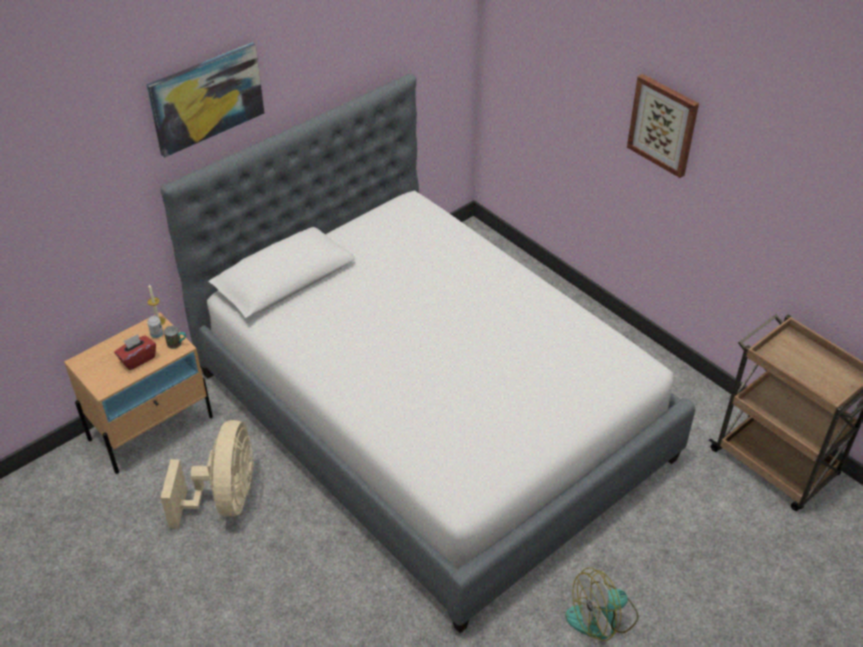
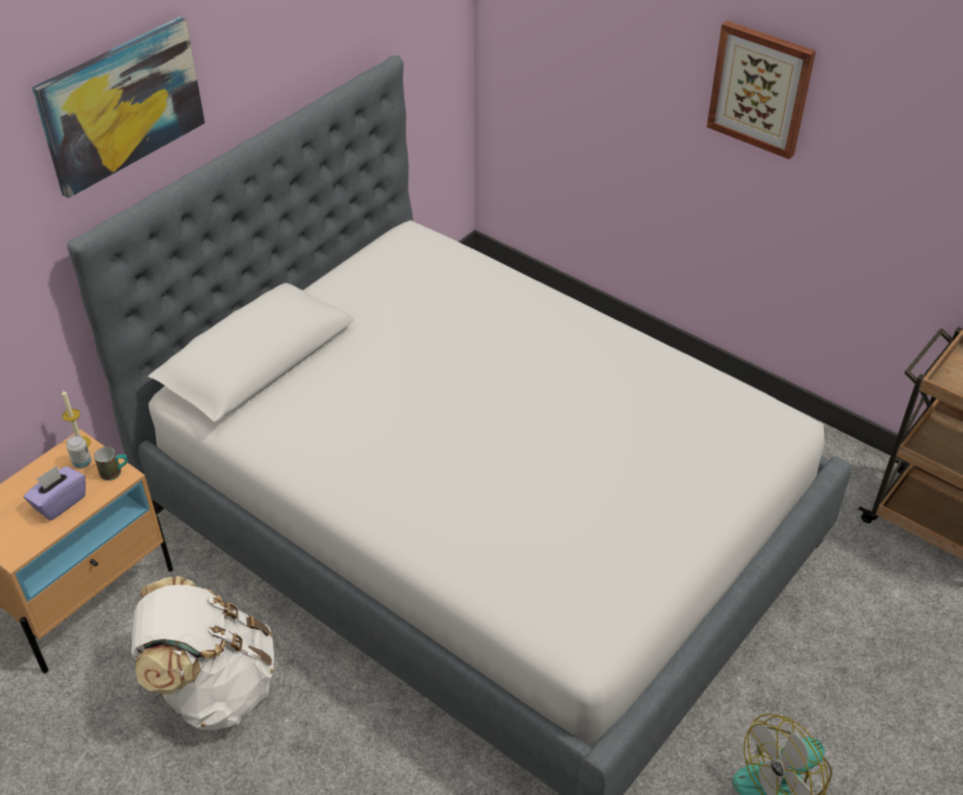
camera: 10 degrees left, 0 degrees up
red tissue box [114,334,156,370] -> purple tissue box [24,465,86,520]
beige fan [160,420,254,528] -> white backpack [131,576,274,730]

